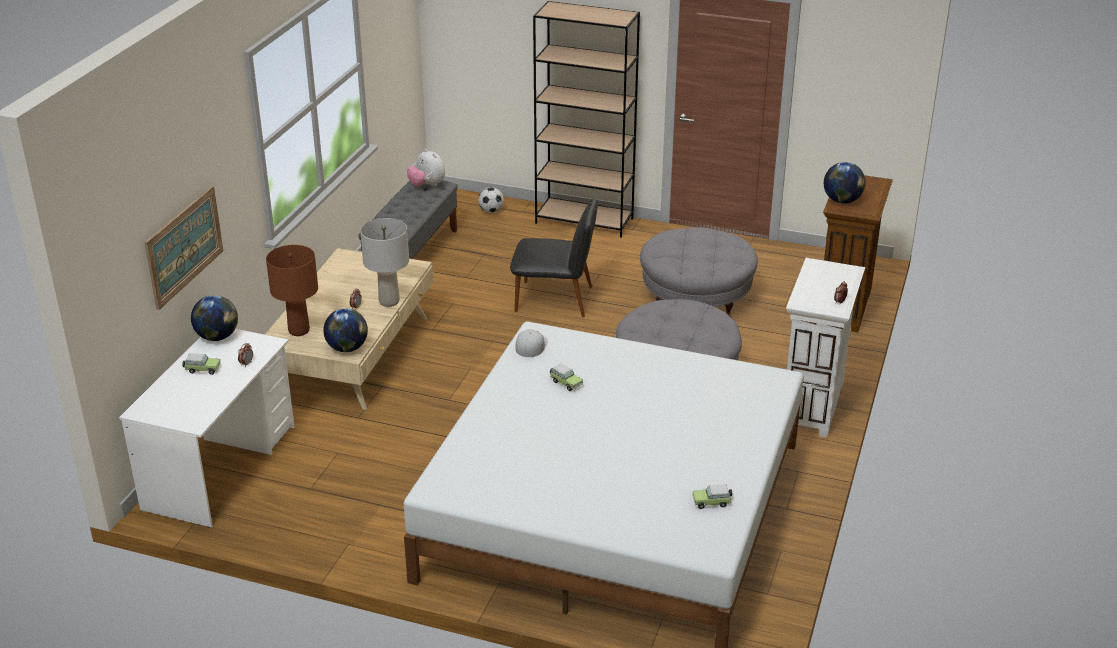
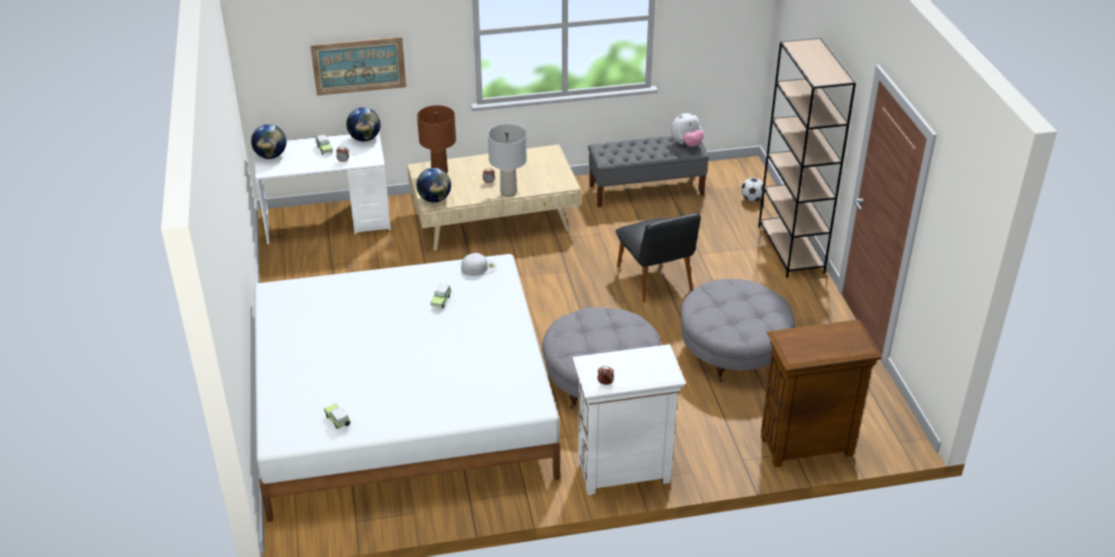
camera: 60 degrees right, 5 degrees up
plush toy [407,149,445,187] -> plush toy turned 135 degrees counterclockwise [671,112,704,147]
globe [824,162,866,204] -> globe moved to [251,124,286,159]

